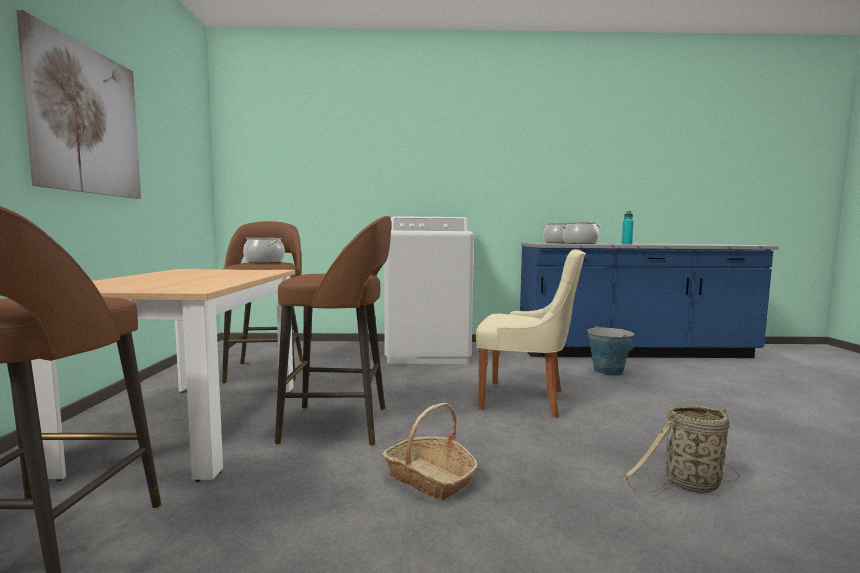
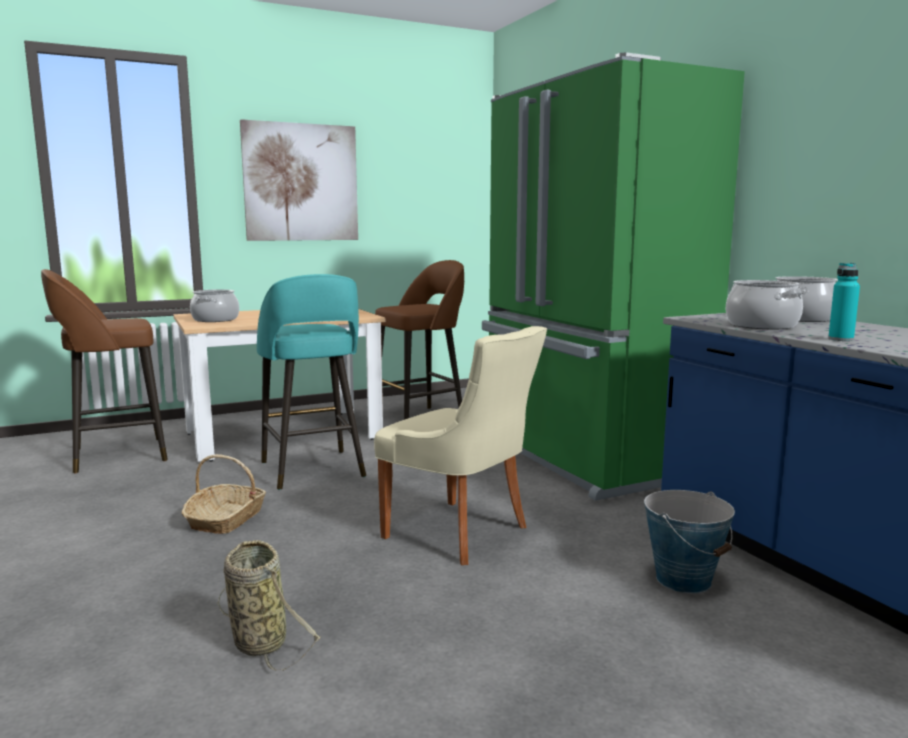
camera: 65 degrees right, 5 degrees up
cooking pot [243,238,285,263] -> cooking pot moved to [190,289,239,322]
brown stool [275,216,391,446] -> turquoise stool [257,274,366,490]
white washing machine [384,216,474,364] -> green fridge [482,52,745,501]
beige chair [476,249,586,418] -> beige chair turned 45 degrees counterclockwise [374,326,547,565]

